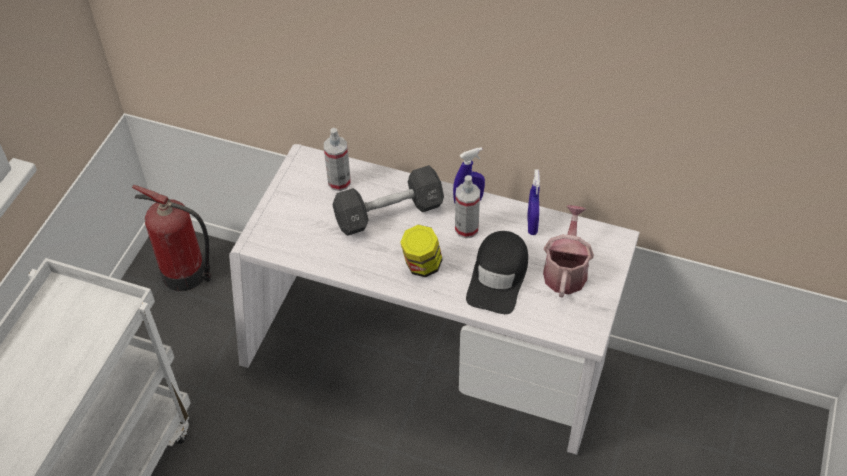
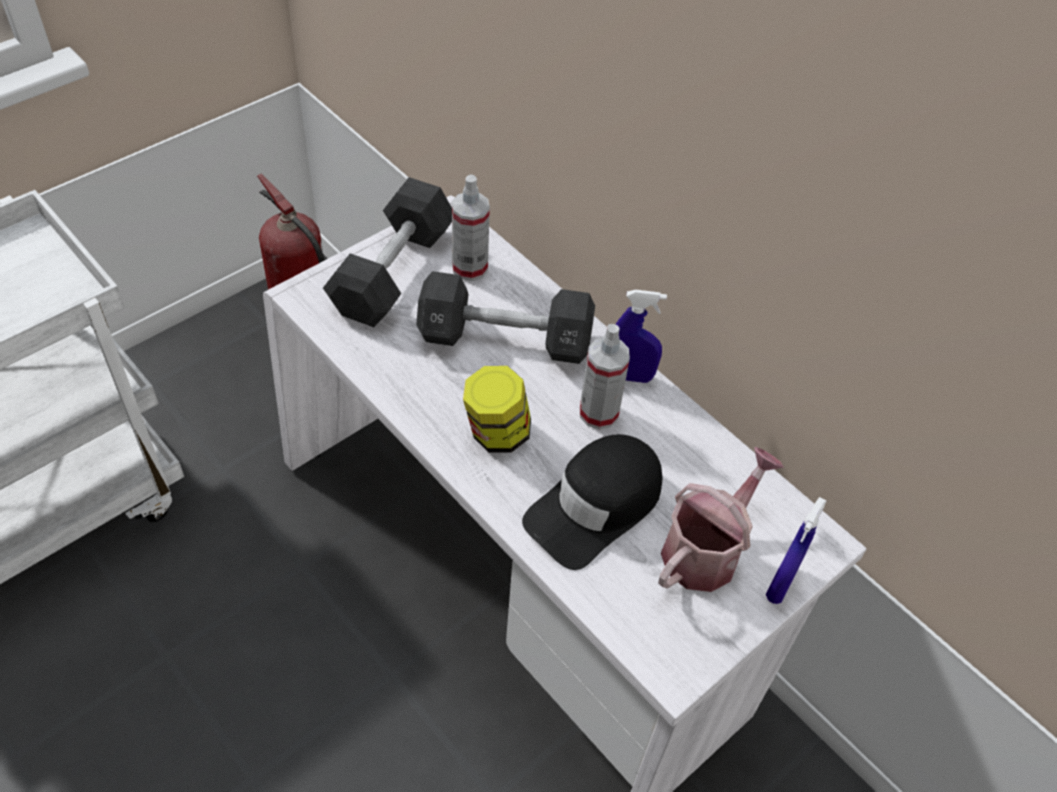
camera: 25 degrees right, 0 degrees up
blue spray bottle [527,169,540,235] -> blue spray bottle moved to [766,497,826,604]
none -> black dumbbell [323,177,452,327]

